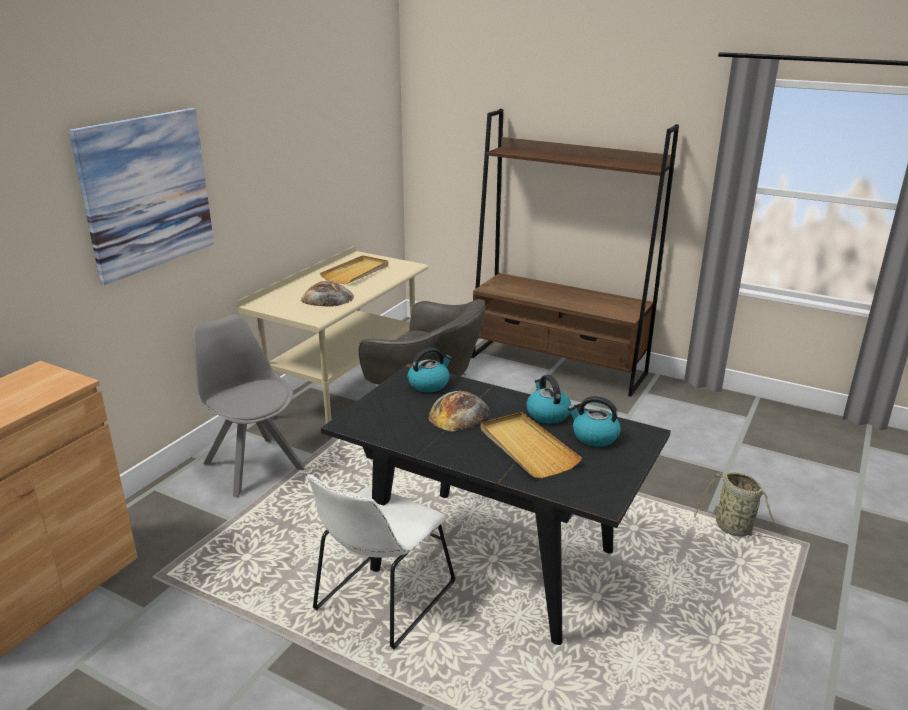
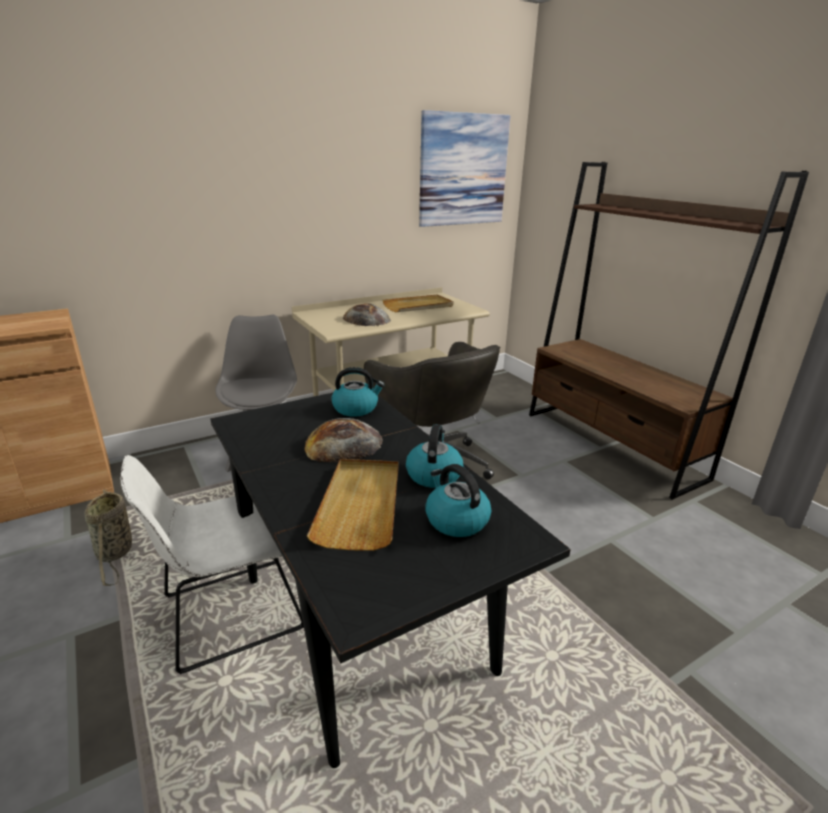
camera: 30 degrees right, 0 degrees up
picture [69,108,214,285] -> picture moved to [419,110,511,227]
basket [694,472,793,544] -> basket moved to [85,489,132,586]

